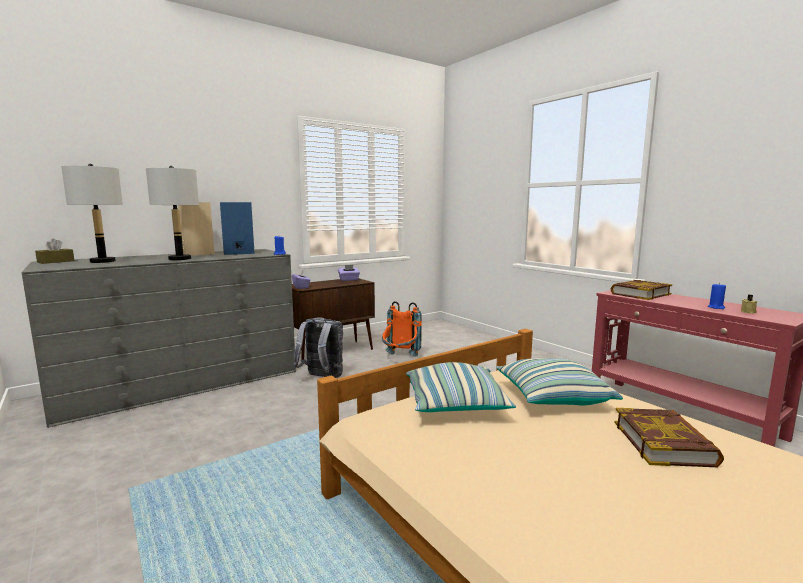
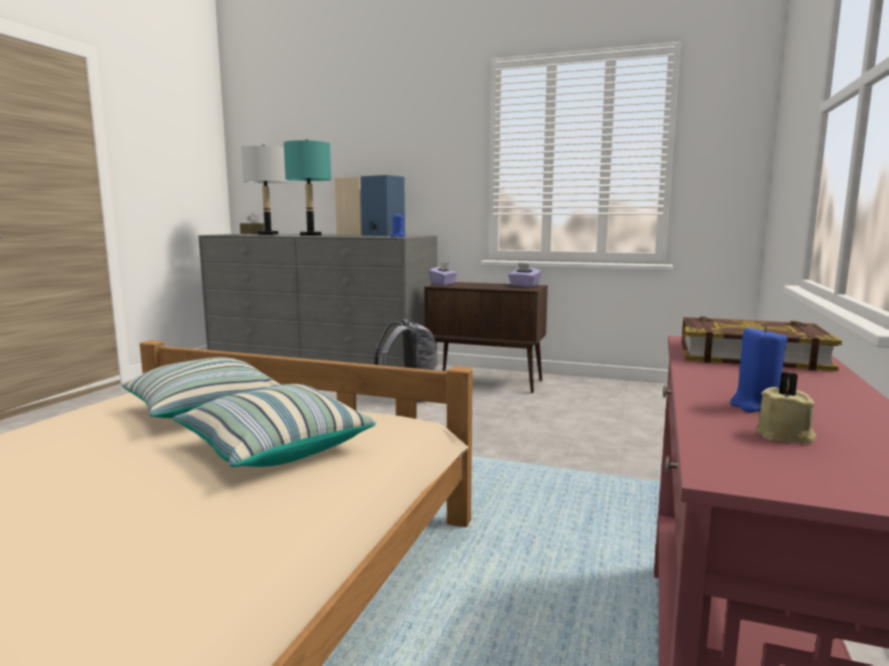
camera: 55 degrees right, 0 degrees up
grey table lamp [146,166,199,260] -> turquoise table lamp [284,139,331,236]
orange backpack [382,301,422,356] -> none
book [615,408,724,467] -> none

